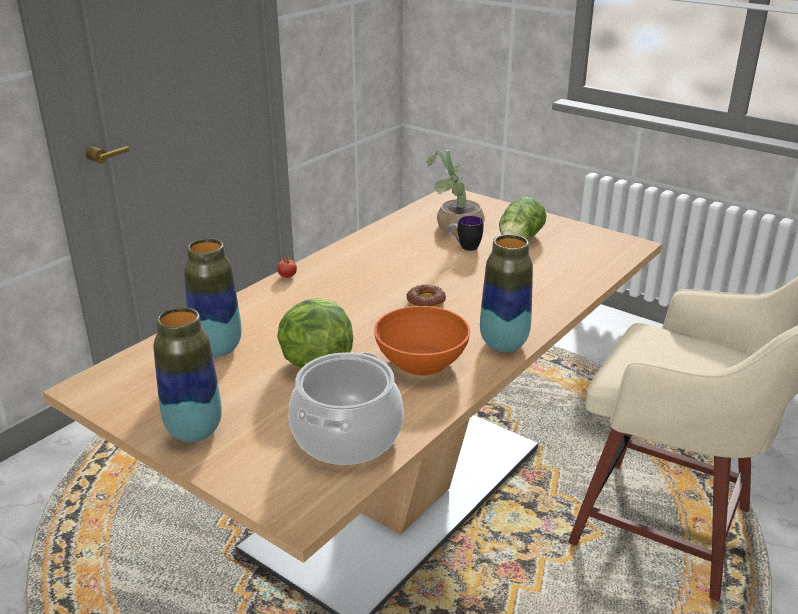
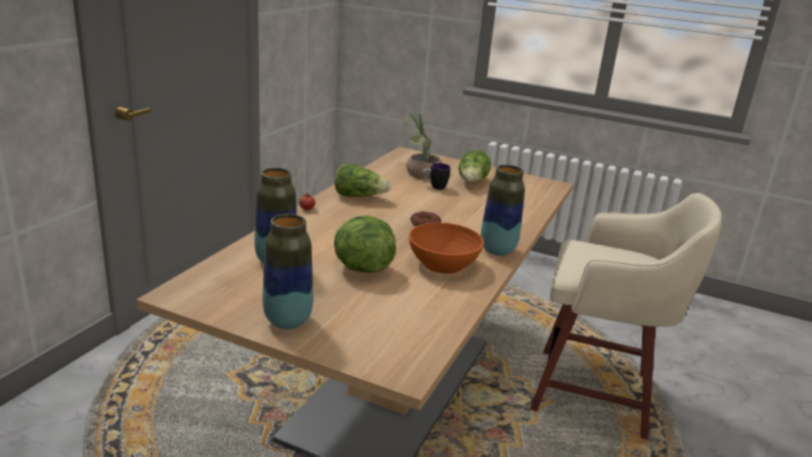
camera: 15 degrees left, 5 degrees down
cooking pot [289,352,404,465] -> none
none -> lettuce [335,163,391,197]

